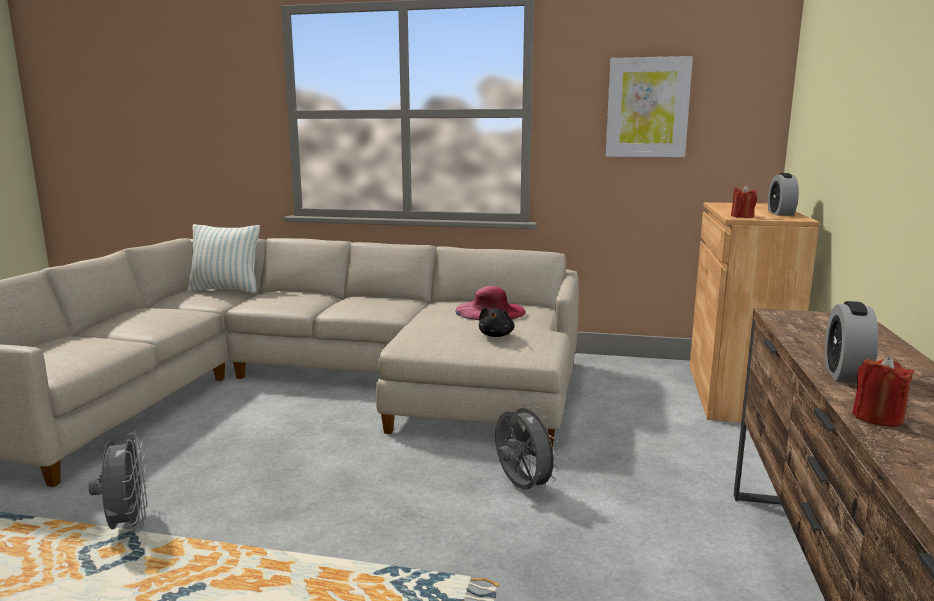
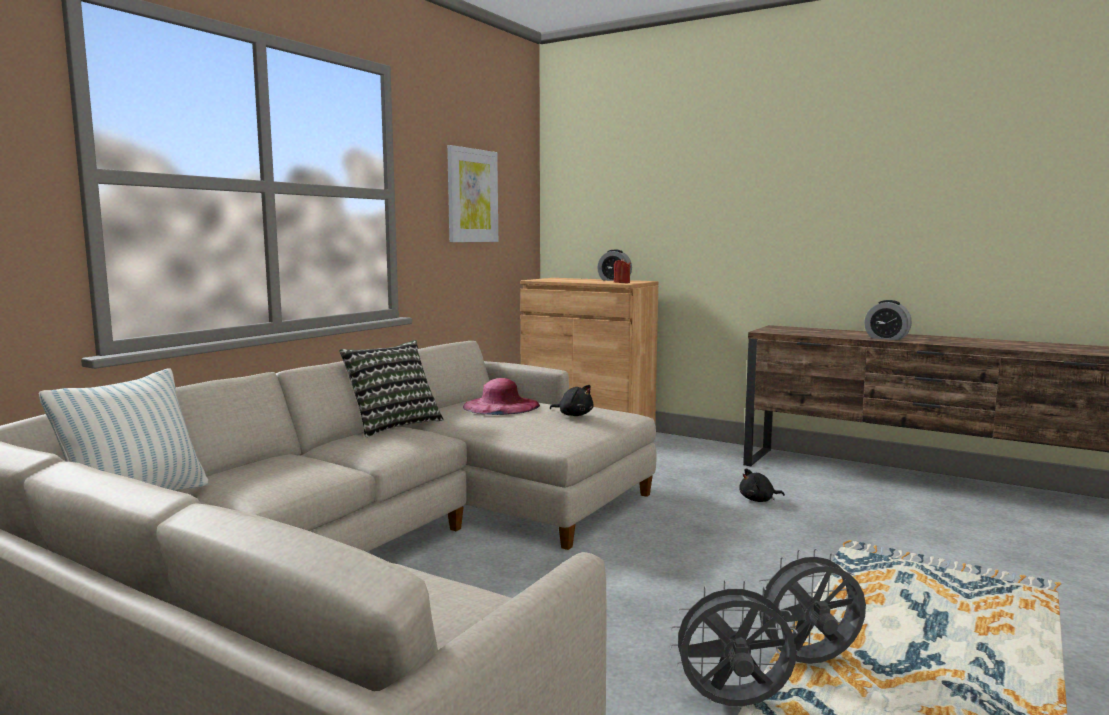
camera: 70 degrees left, 5 degrees down
grey fan [495,402,561,491] -> grey fan moved to [756,548,866,664]
red candle [852,356,914,427] -> none
none -> pillow [339,340,444,437]
none -> black plush toy [739,468,785,502]

